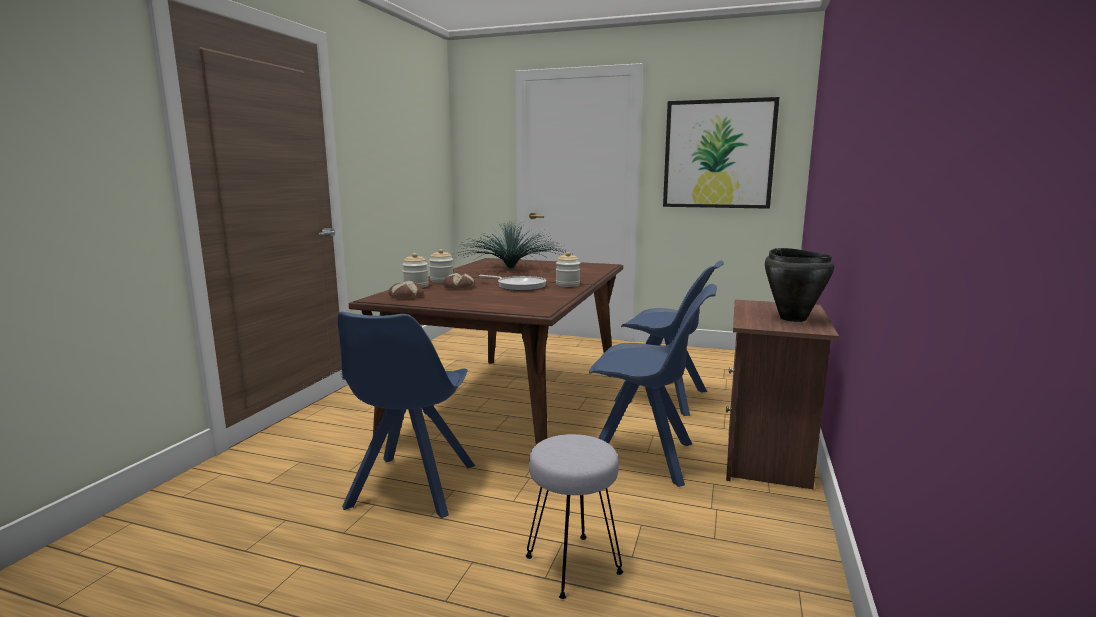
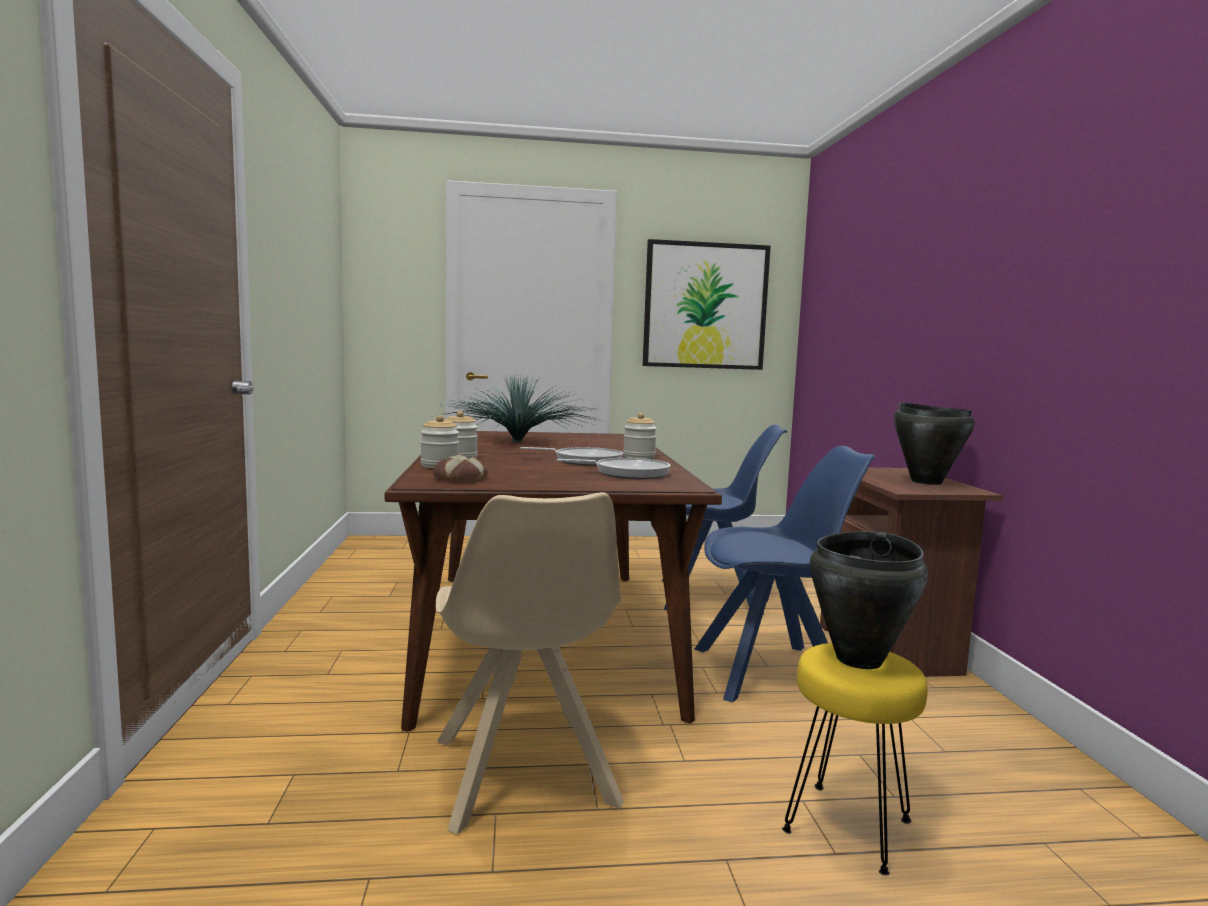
camera: 25 degrees left, 5 degrees down
blue chair [337,312,475,518] -> beige chair [436,492,624,835]
bread [443,273,475,289] -> none
grey stool [526,434,623,599] -> yellow stool [782,643,927,875]
none -> frying pan [557,458,670,479]
none -> black cooking pot [810,531,928,669]

